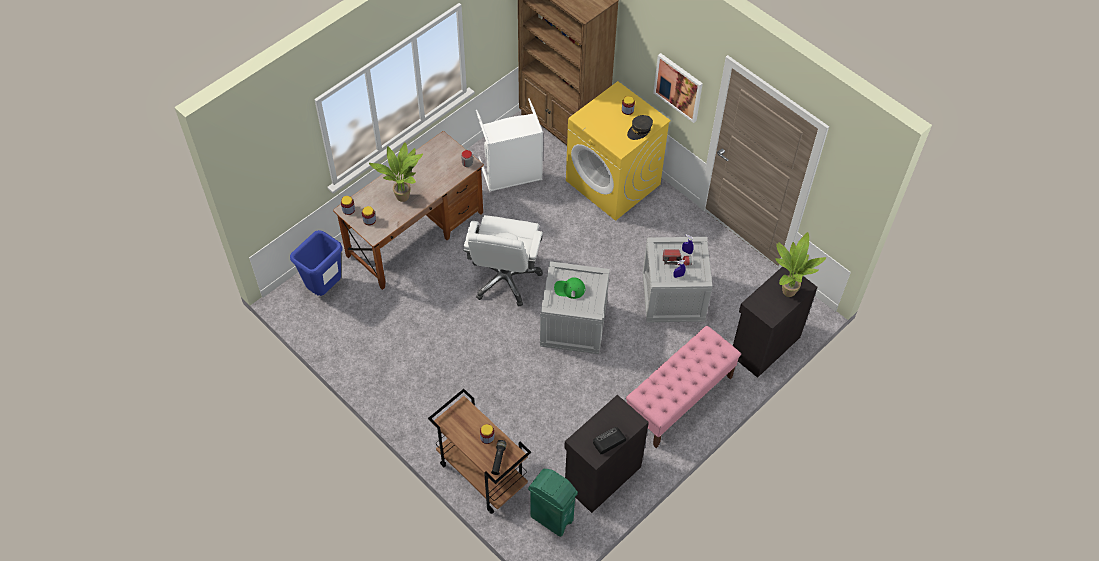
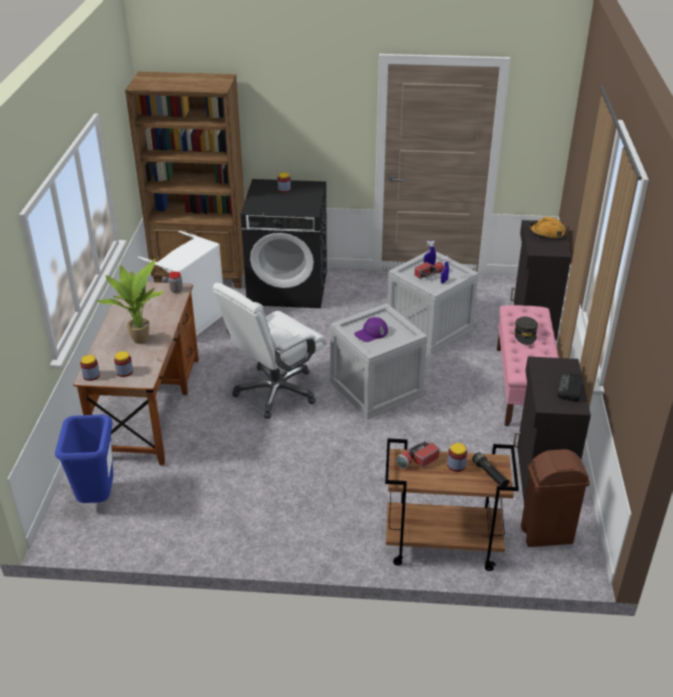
camera: 40 degrees left, 20 degrees down
white office chair [463,215,543,306] -> white office chair turned 75 degrees clockwise [213,283,327,419]
green trash can [528,469,578,537] -> brown trash can [521,449,590,547]
green cap [554,277,586,299] -> purple cap [354,317,388,342]
yellow washing machine [566,81,671,221] -> black washing machine [241,179,327,308]
grey cap [627,115,653,140] -> grey cap moved to [515,317,538,345]
picture [653,53,703,123] -> none
potted plant [775,232,826,297] -> orange hard hat [529,217,565,239]
none -> flashlight [396,441,439,469]

